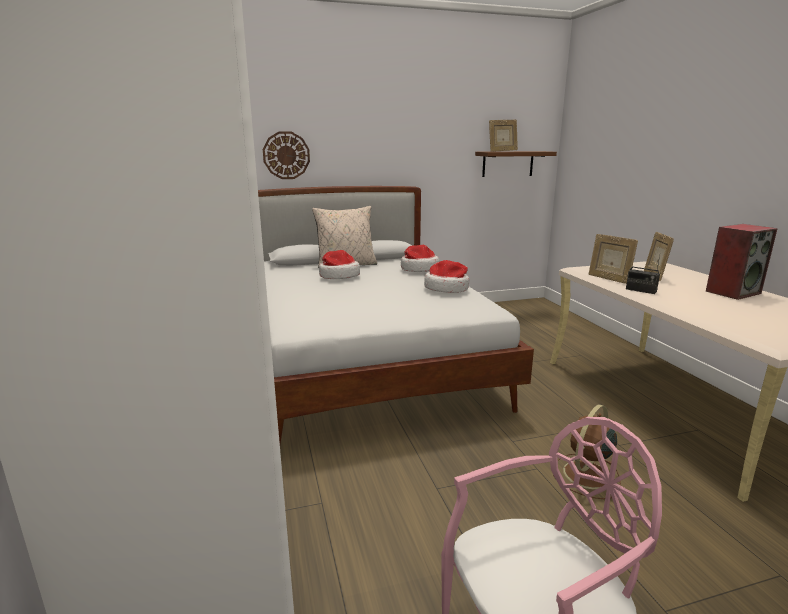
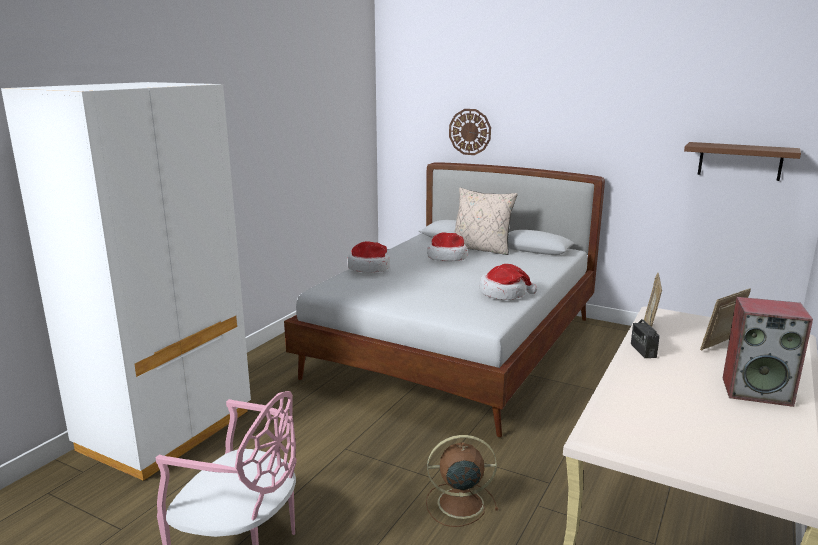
camera: 45 degrees right, 0 degrees up
hat [401,245,440,272] -> hat moved to [347,241,390,273]
picture frame [489,119,518,152] -> none

